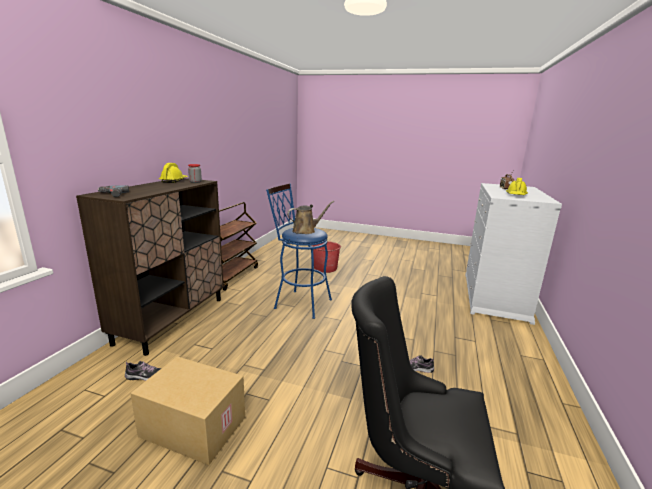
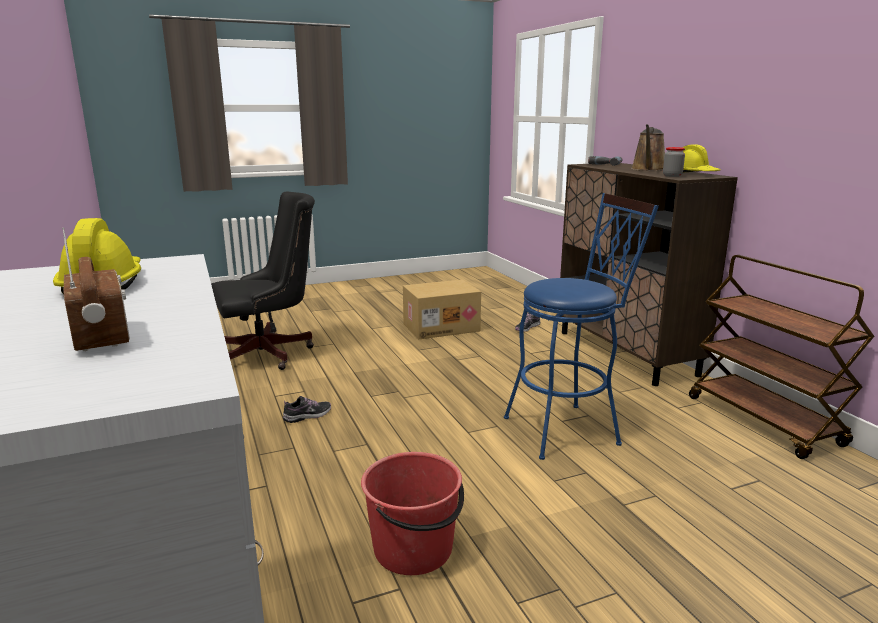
camera: 140 degrees right, 0 degrees up
brown watering can [287,201,334,234] -> brown watering can moved to [631,124,665,171]
red bucket [312,241,341,273] -> red bucket moved to [361,452,464,575]

